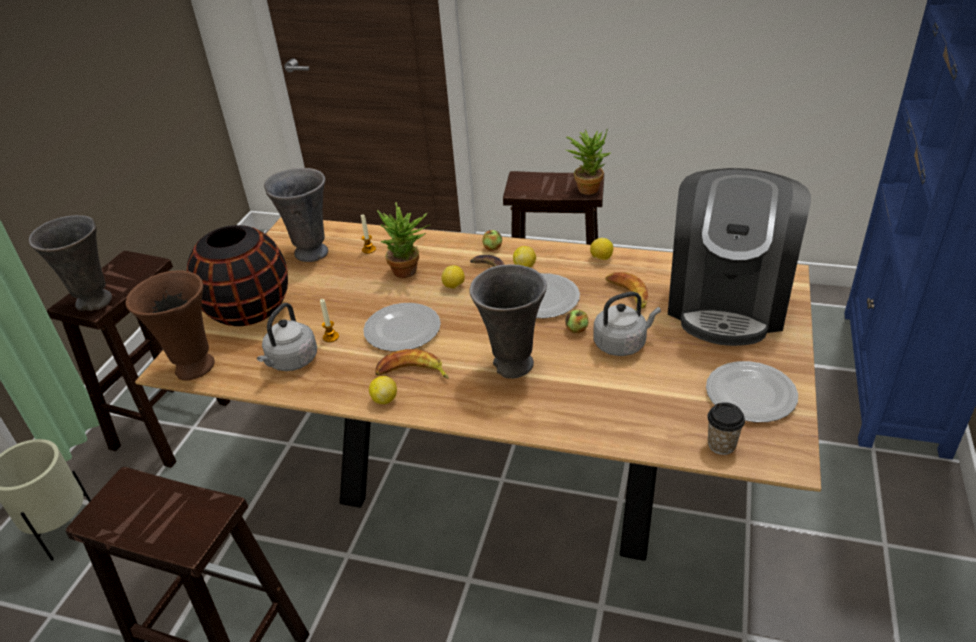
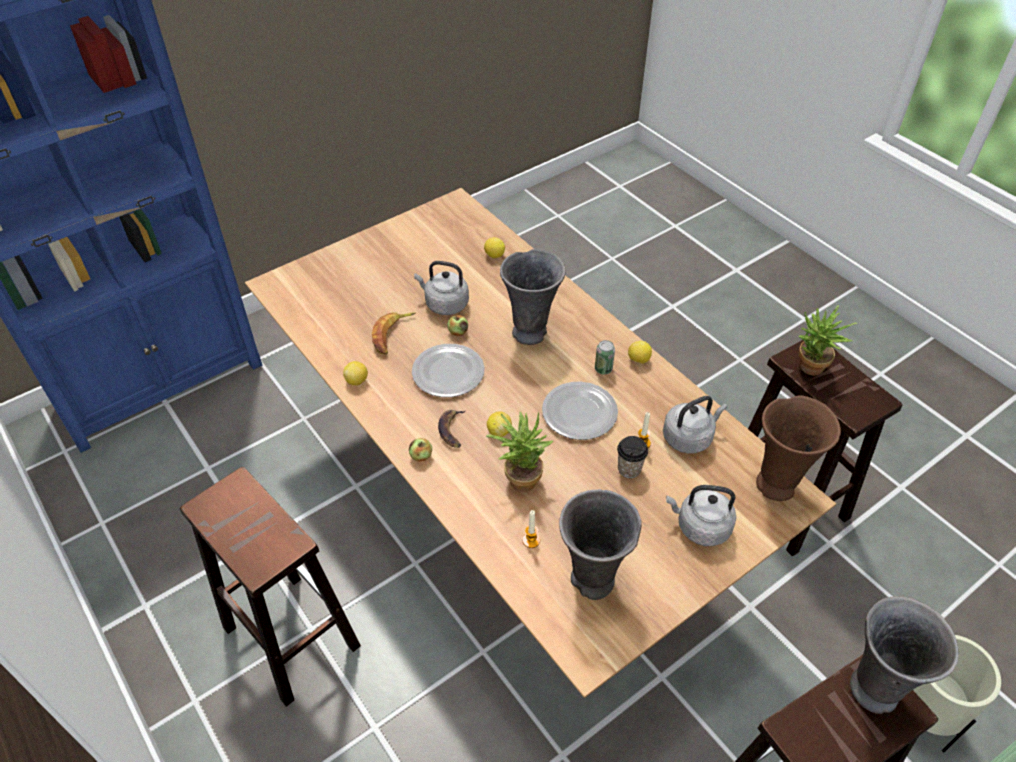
camera: 145 degrees left, 10 degrees up
black vase [187,225,288,326] -> grey kettle [666,485,736,546]
banana [375,349,449,379] -> can [595,340,615,375]
lemon [513,246,536,267] -> lemon moved to [484,237,505,258]
potted plant [566,128,611,195] -> potted plant moved to [799,305,857,375]
coffee machine [668,168,811,346] -> none
plate [706,361,798,422] -> none
cup [707,403,745,455] -> cup moved to [617,436,648,478]

